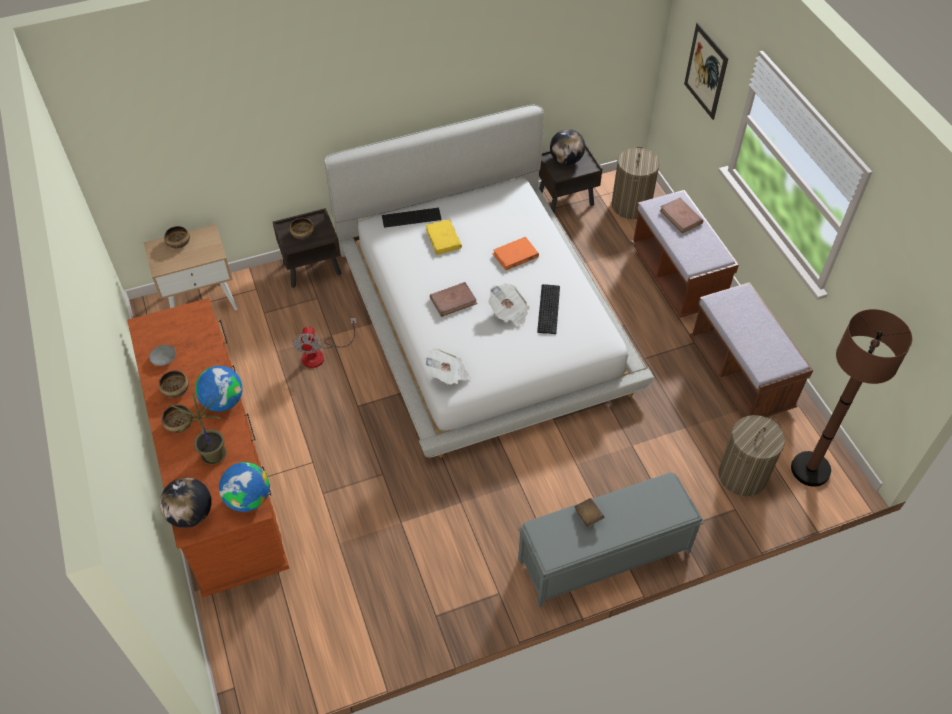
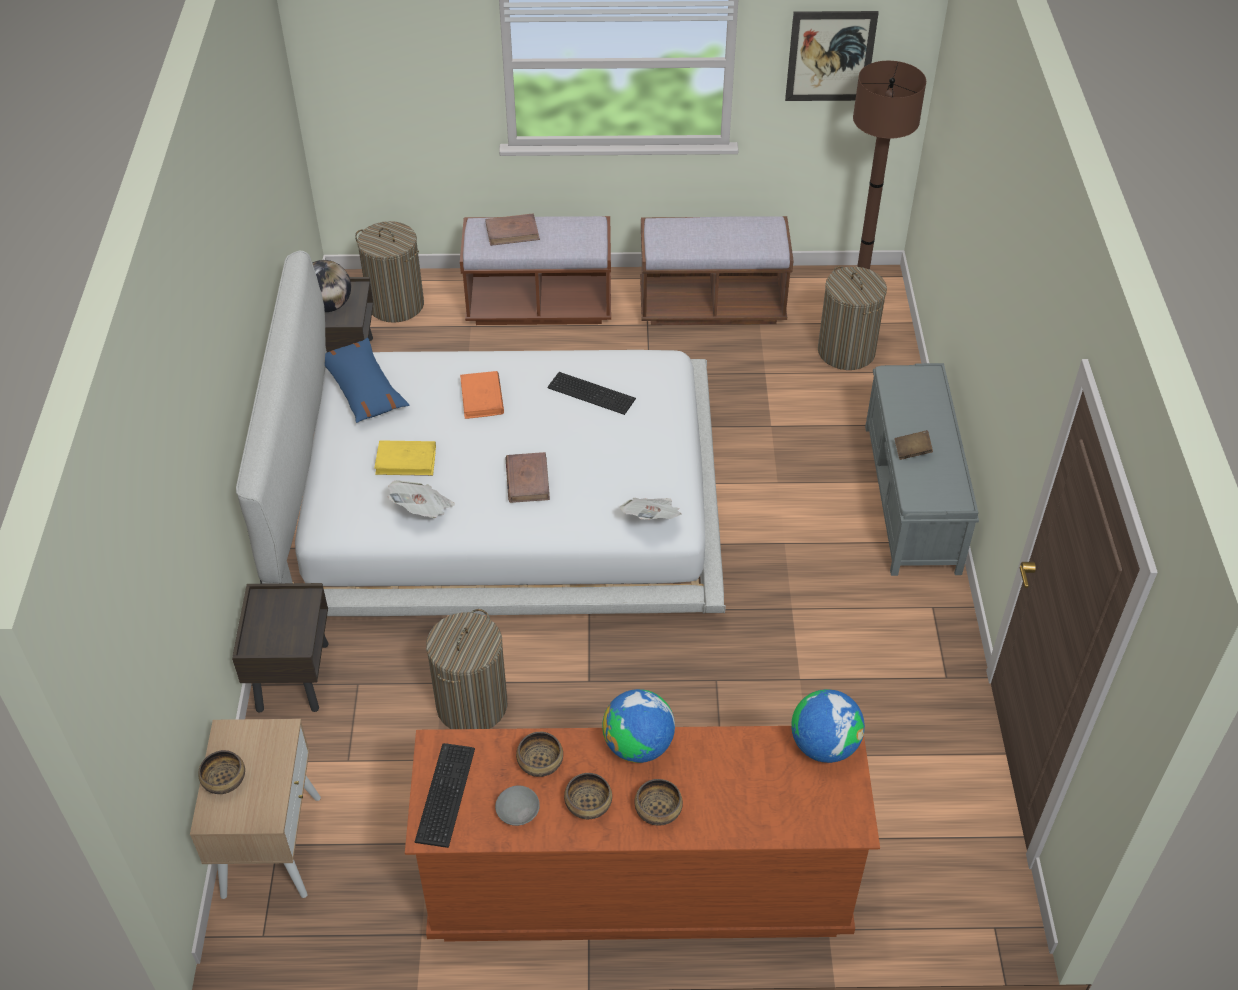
camera: 70 degrees left, 5 degrees down
globe [160,478,212,528] -> none
potted plant [169,392,227,465] -> none
bowl [290,218,314,239] -> bowl moved to [516,732,563,777]
fan [293,318,357,368] -> laundry basket [426,609,507,729]
keyboard [382,208,442,228] -> keyboard moved to [415,743,475,848]
newspaper [489,284,530,327] -> newspaper moved to [388,480,455,518]
picture [684,23,729,120] -> picture moved to [785,11,879,101]
none -> blue pillow [325,338,410,423]

